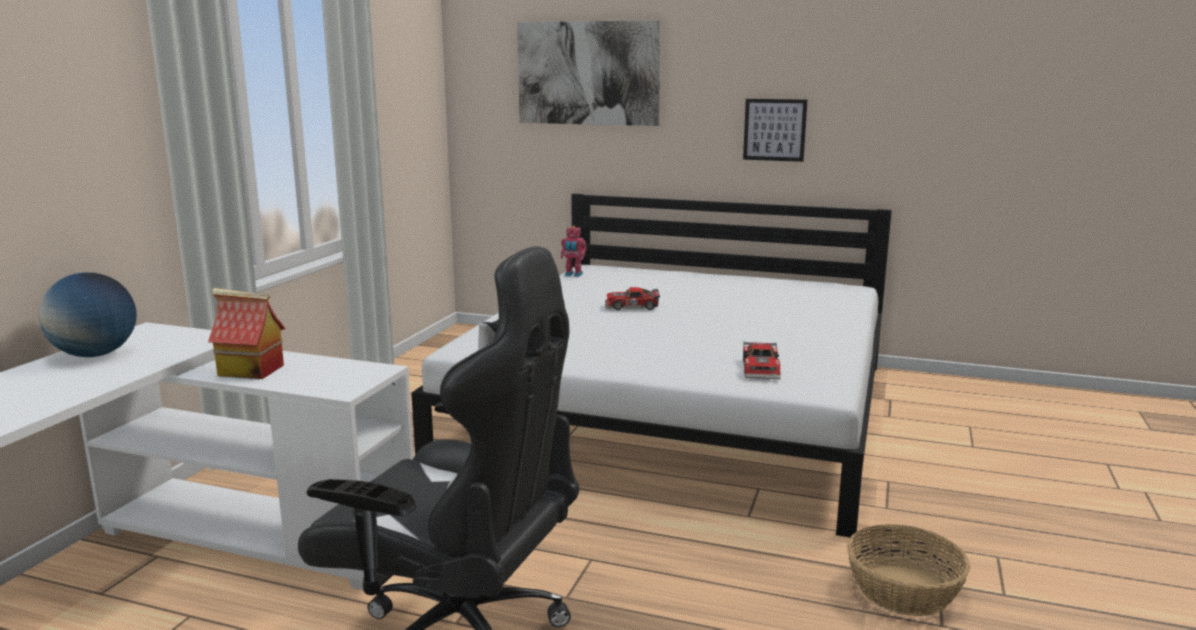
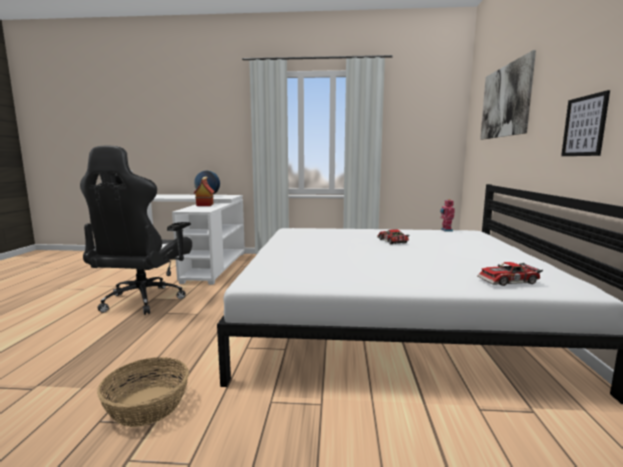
camera: 75 degrees right, 5 degrees down
toy car [743,342,780,379] -> toy car moved to [477,262,543,286]

